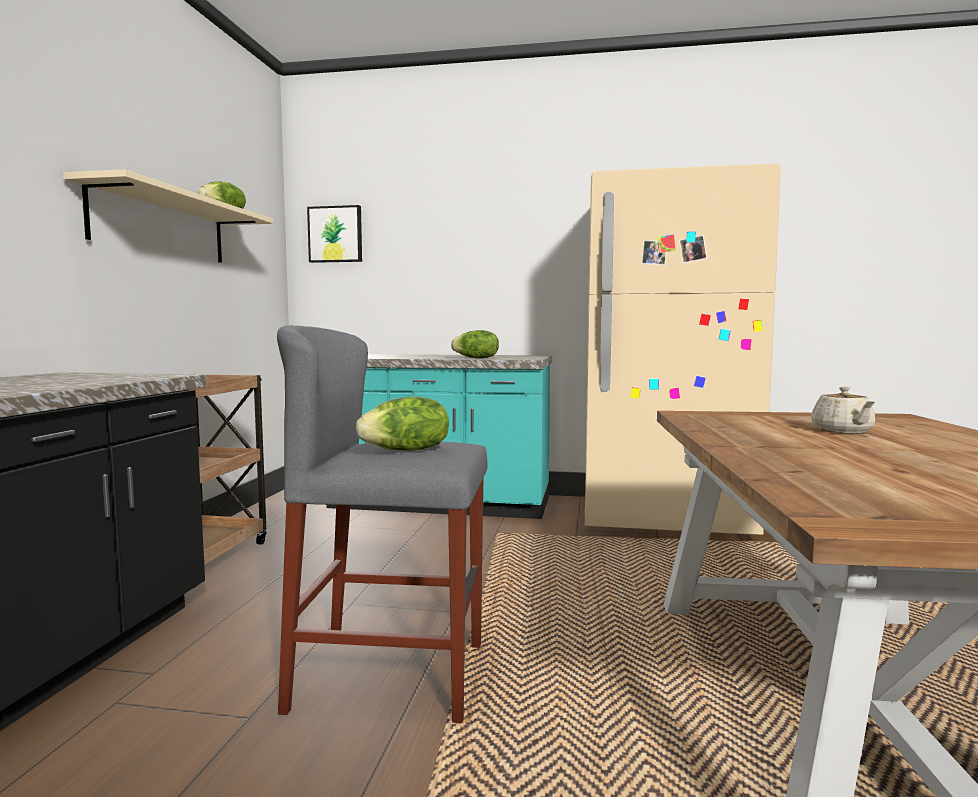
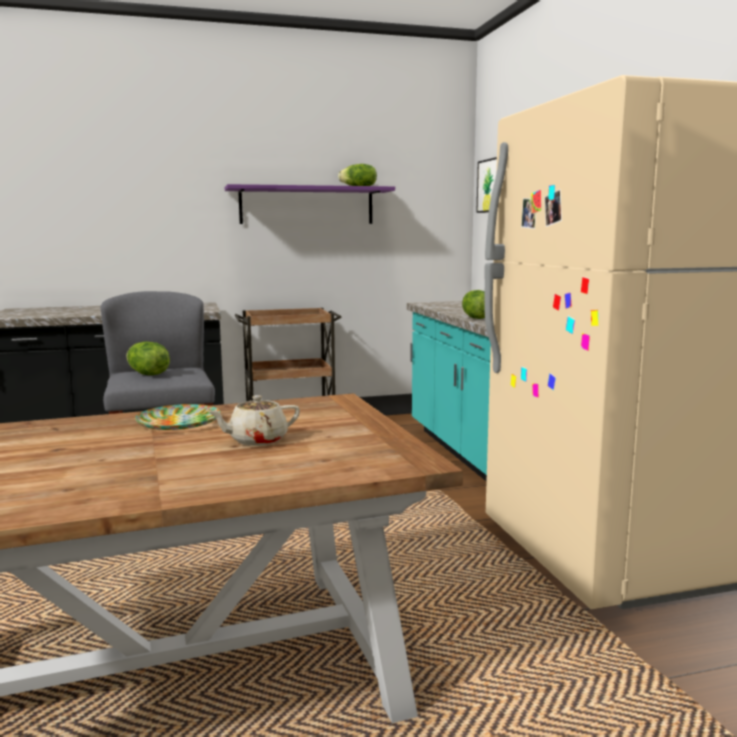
camera: 65 degrees right, 5 degrees up
beige shelf [63,169,273,263] -> purple shelf [225,184,395,224]
none -> plate [135,404,220,430]

